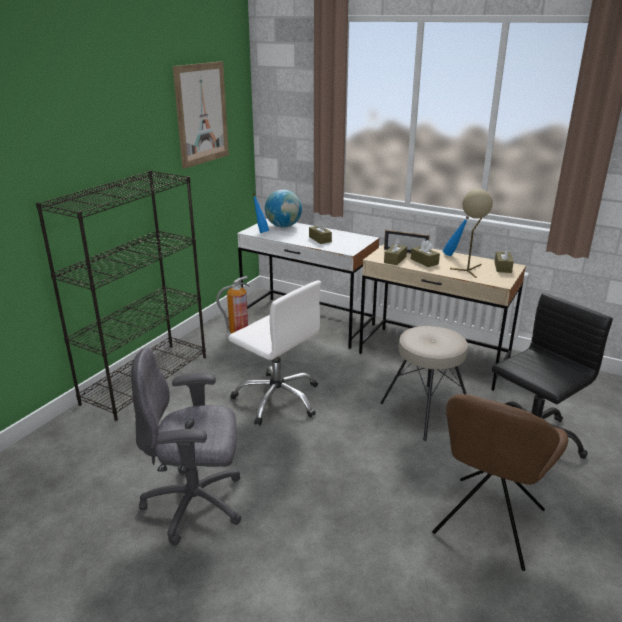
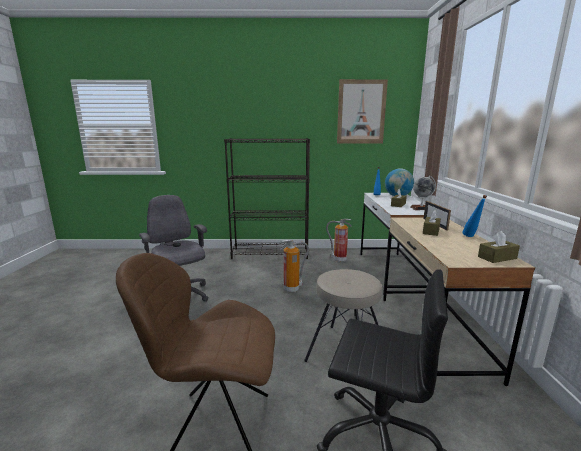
camera: 60 degrees right, 10 degrees down
white office chair [228,280,321,425] -> fire extinguisher [280,240,309,292]
brown tissue box [384,239,407,265] -> none
beige table lamp [450,189,493,278] -> none
none -> globe [410,176,436,210]

